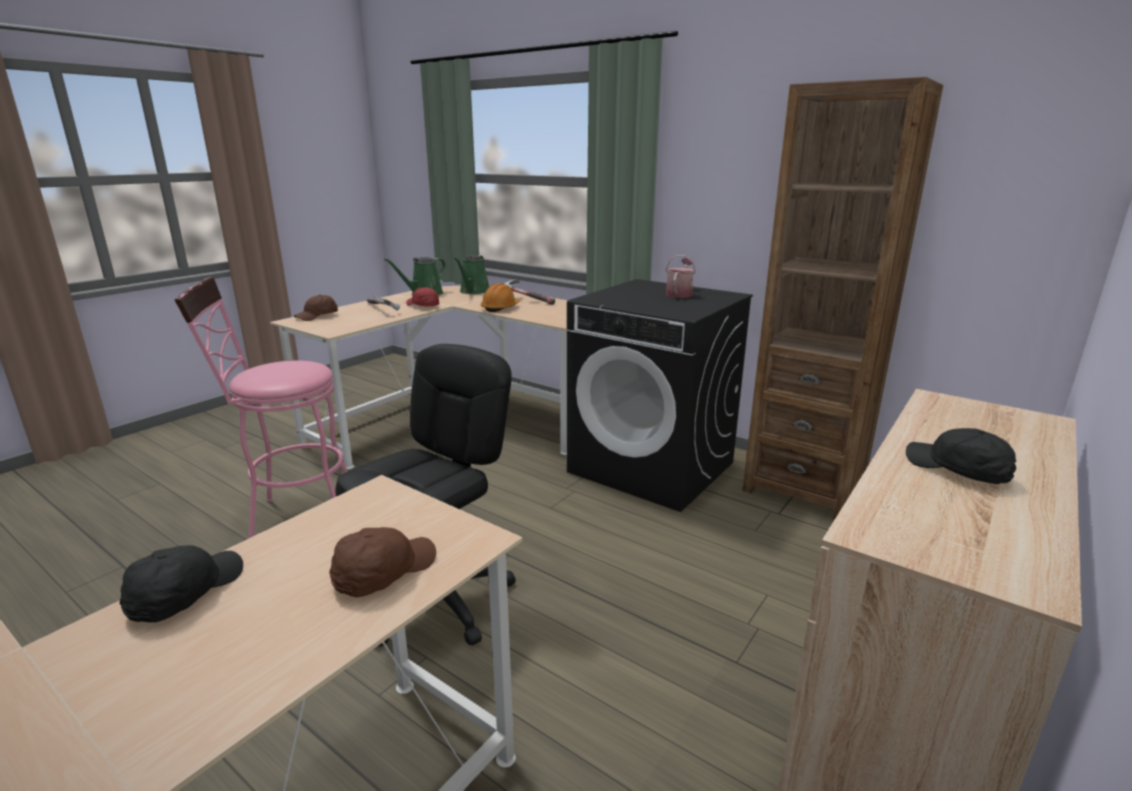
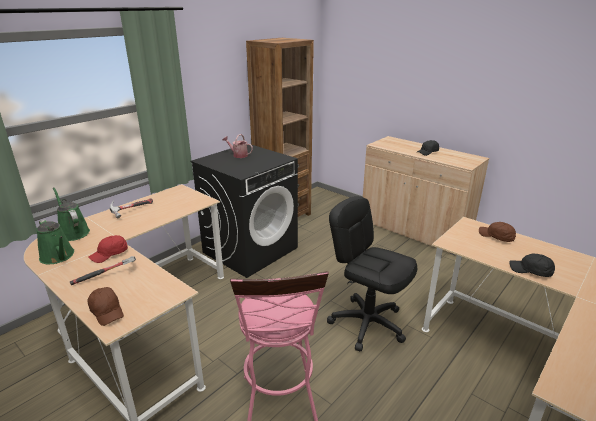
camera: 85 degrees left, 5 degrees up
green watering can [454,255,489,294] -> green watering can turned 150 degrees counterclockwise [53,187,90,241]
orange hard hat [481,283,519,312] -> none

